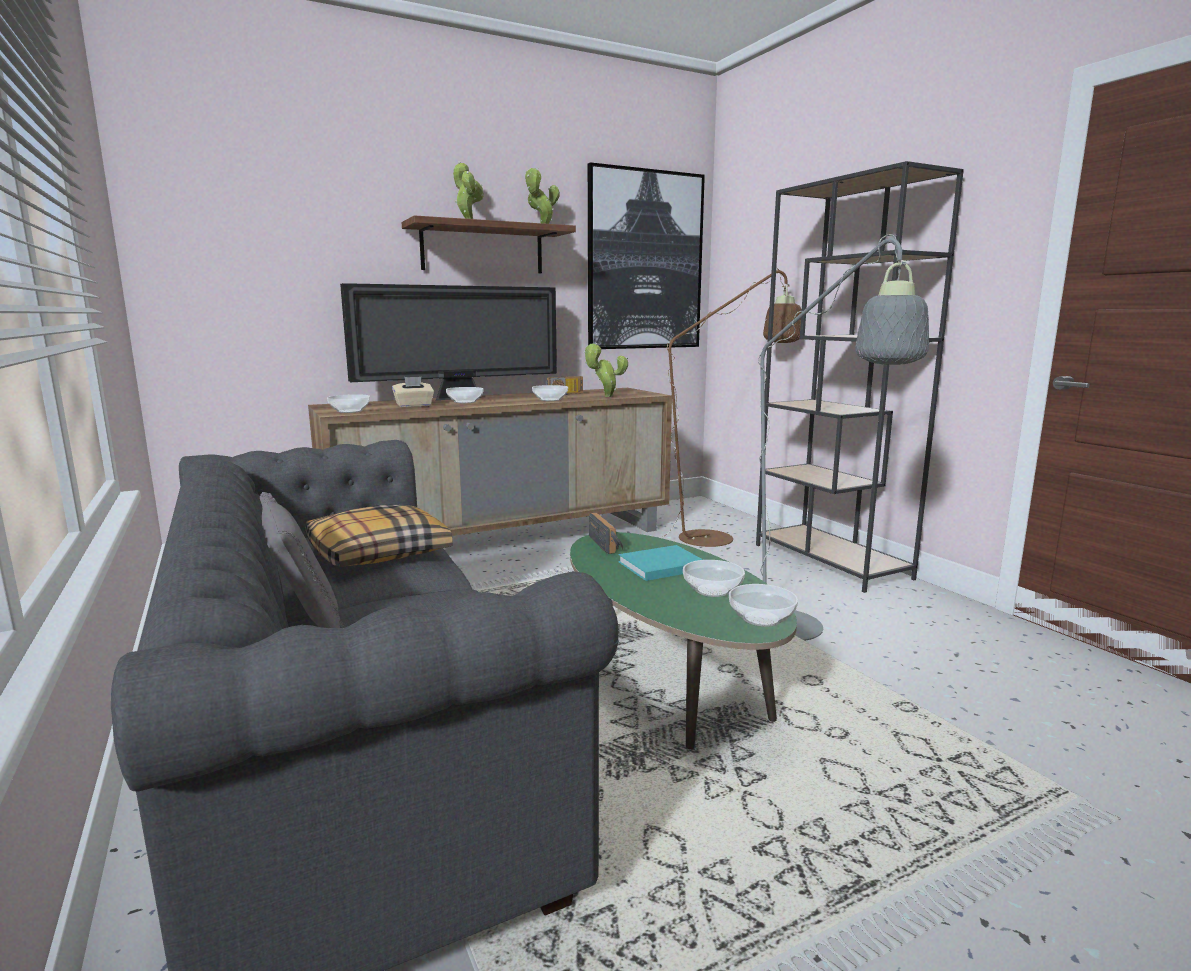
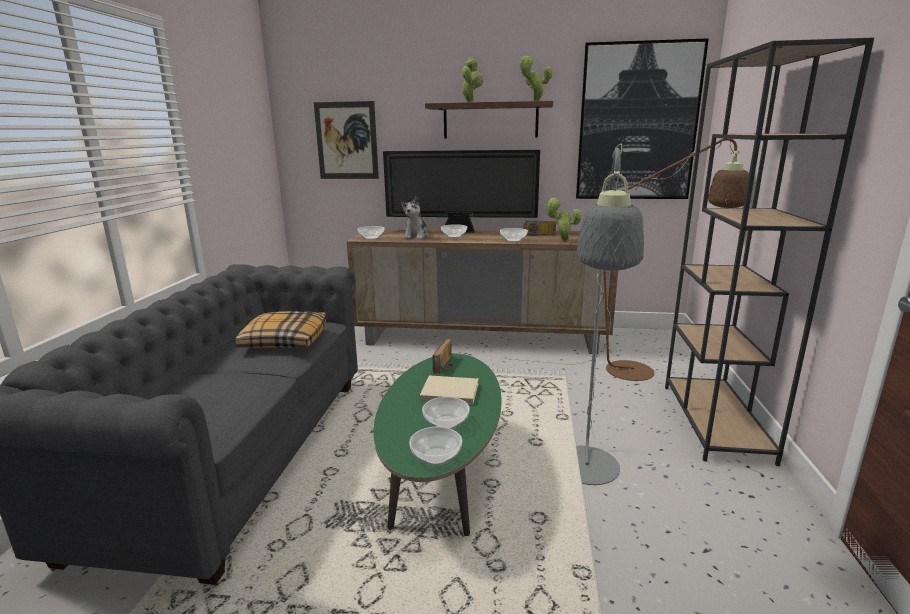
camera: 35 degrees right, 5 degrees up
grey pillow [260,492,347,628] -> none
beige tissue box [392,377,434,407] -> plush toy [401,196,429,239]
turquoise book [618,545,703,581] -> beige book [420,375,479,405]
none -> picture [314,101,379,179]

